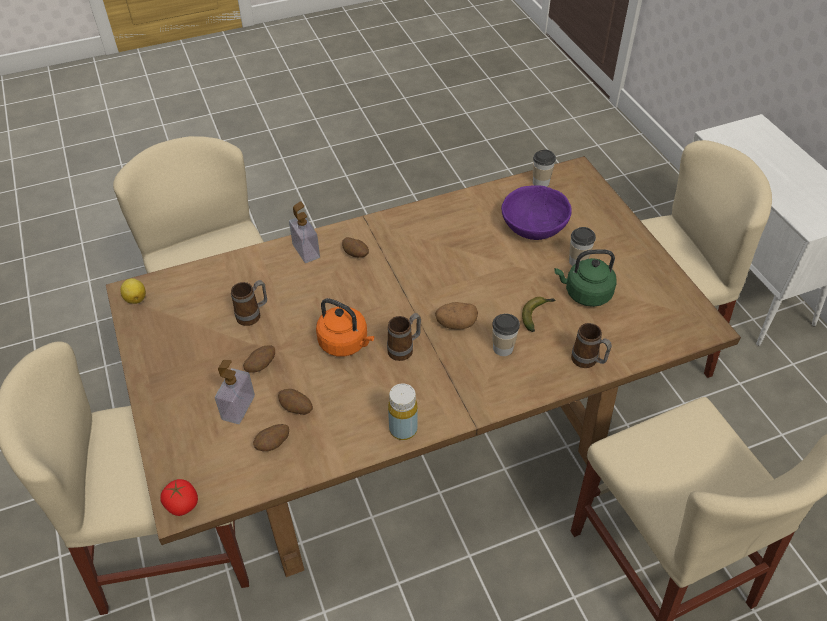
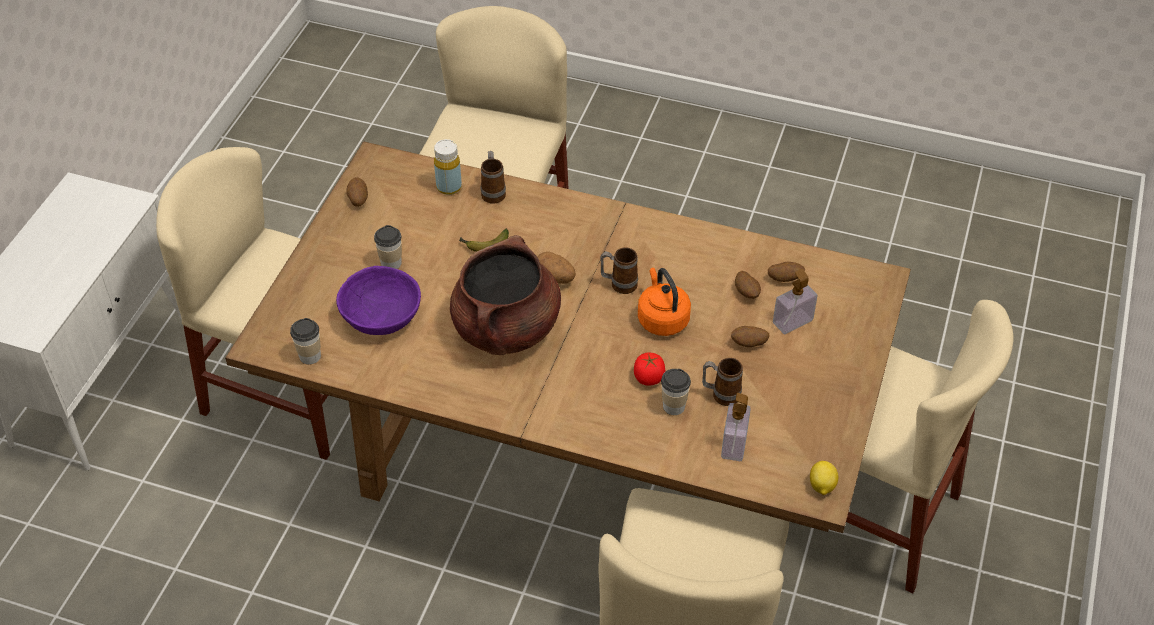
camera: 140 degrees left, 0 degrees up
tomato [160,479,198,516] -> tomato moved to [634,353,665,386]
soap dispenser [289,202,320,263] -> soap dispenser moved to [721,393,751,461]
potato [342,237,369,257] -> potato moved to [346,177,368,207]
yellow bottle [388,384,418,440] -> yellow bottle moved to [434,139,462,195]
cup [492,314,520,356] -> cup moved to [661,369,691,415]
green kettle [555,249,617,307] -> none
none -> brown cooking pot [450,235,561,355]

